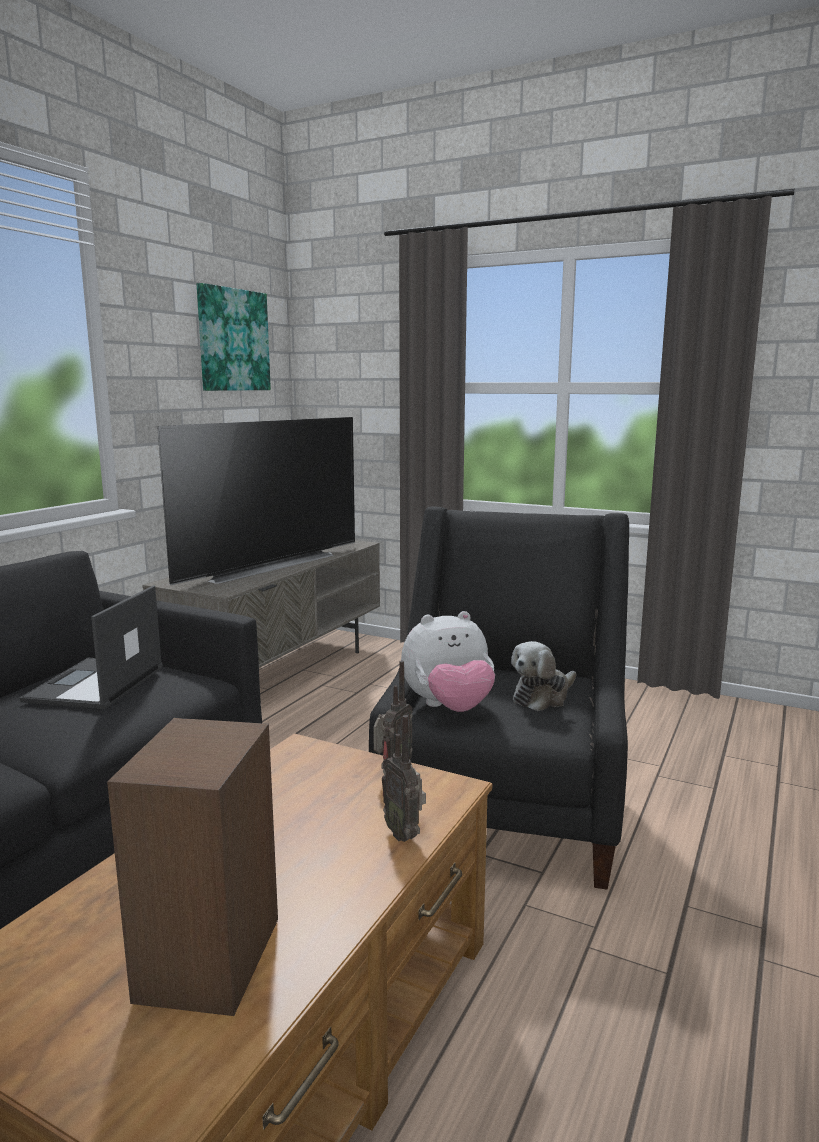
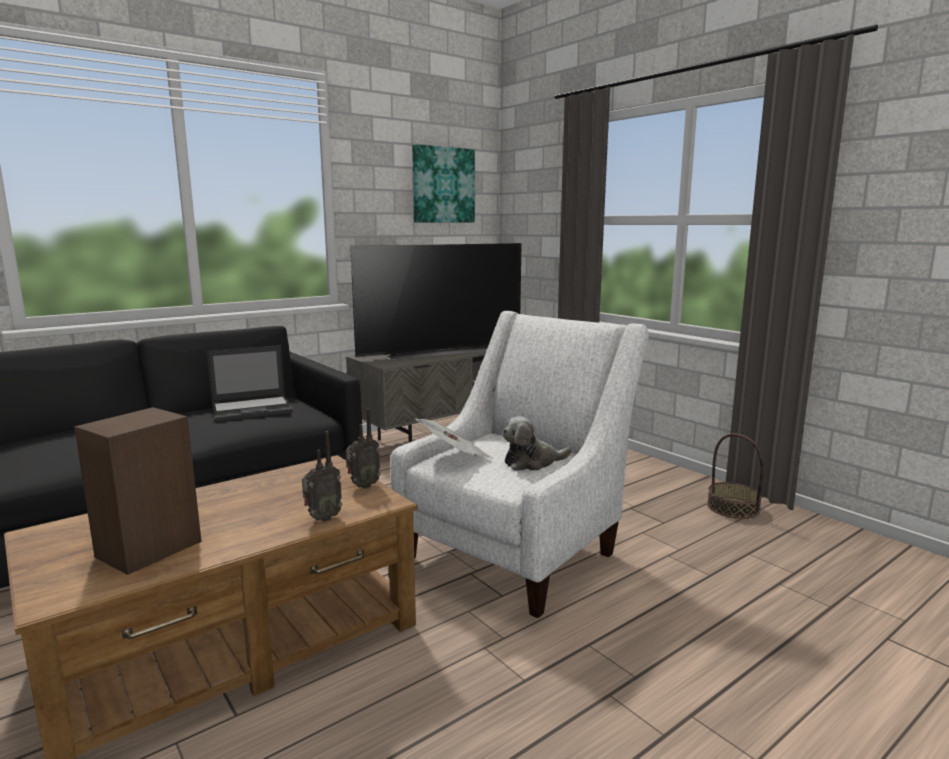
camera: 25 degrees right, 0 degrees up
laptop [19,585,163,709] -> laptop turned 150 degrees counterclockwise [207,345,293,421]
black armchair [369,506,629,890] -> white armchair [391,311,649,618]
radio [382,715,426,842] -> radio turned 120 degrees counterclockwise [302,431,342,522]
plush toy [401,611,495,712] -> newspaper [415,419,494,459]
none -> basket [707,433,764,519]

